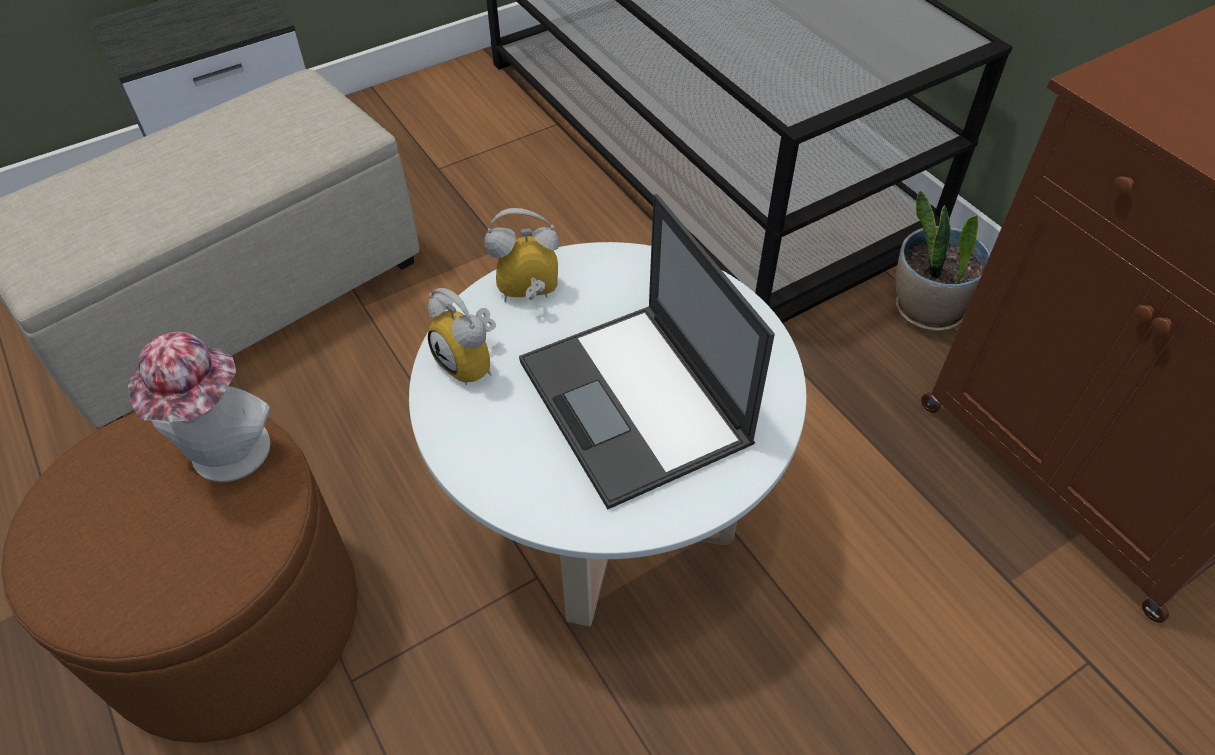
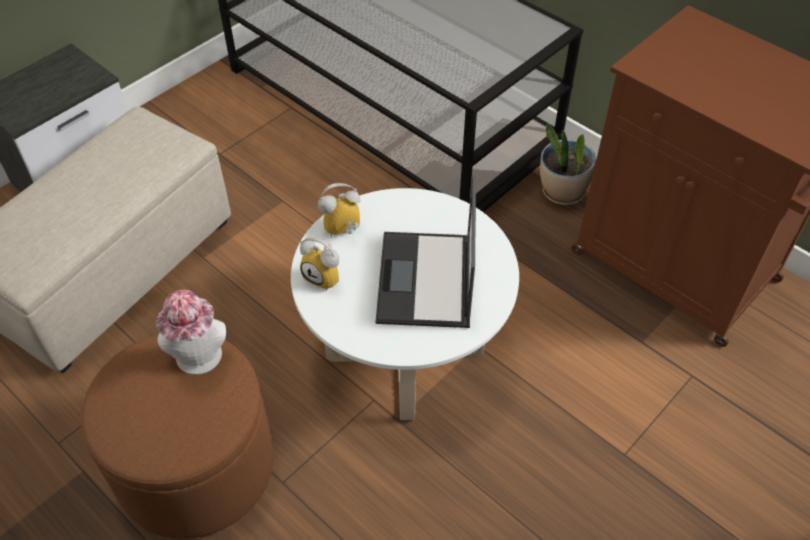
camera: 15 degrees left, 0 degrees up
laptop [519,194,775,510] -> laptop turned 45 degrees clockwise [375,175,476,328]

